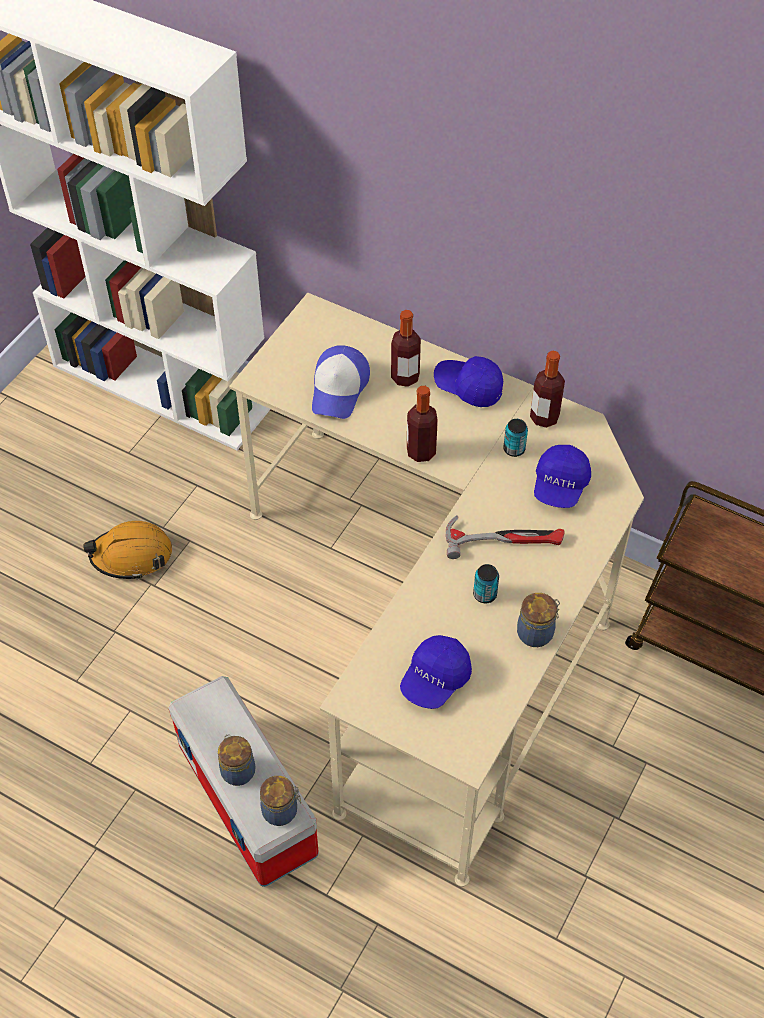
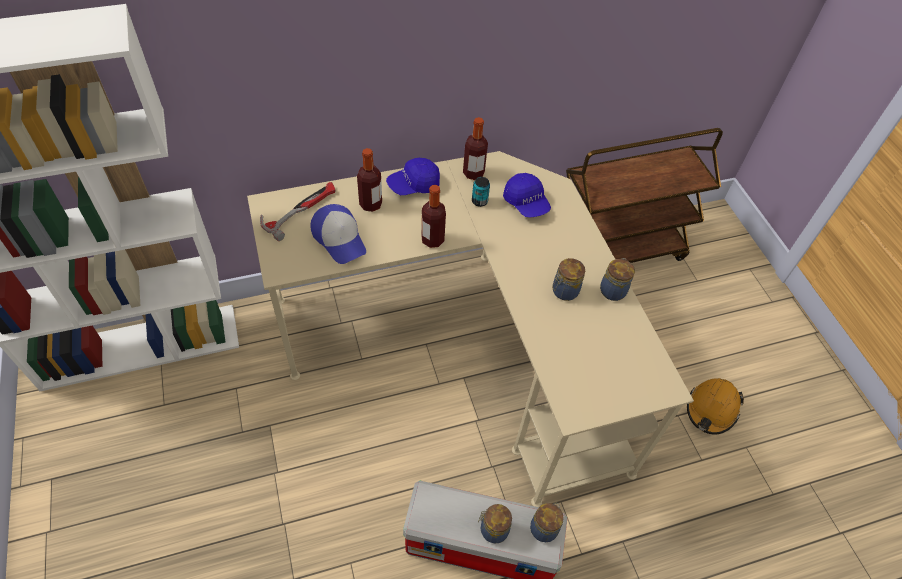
camera: 50 degrees left, 0 degrees up
orange hard hat [83,521,172,580] -> orange hard hat moved to [687,378,744,435]
blue cap [400,635,472,709] -> none
hammer [446,515,565,559] -> hammer moved to [260,182,335,241]
can [473,564,499,603] -> jar [552,258,585,301]

